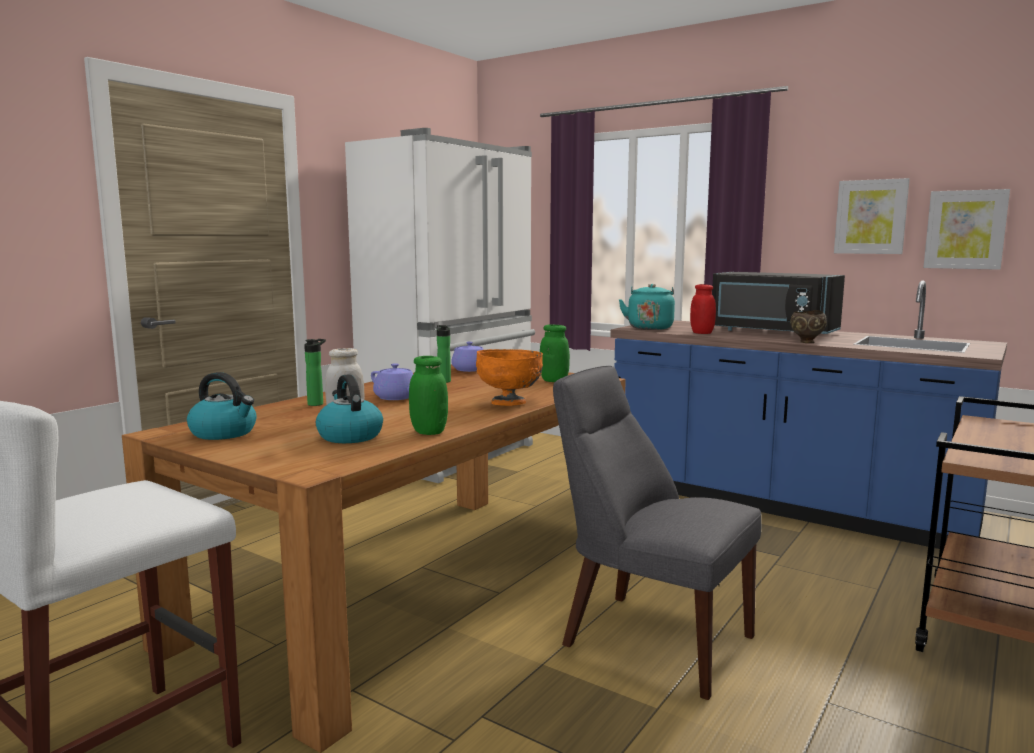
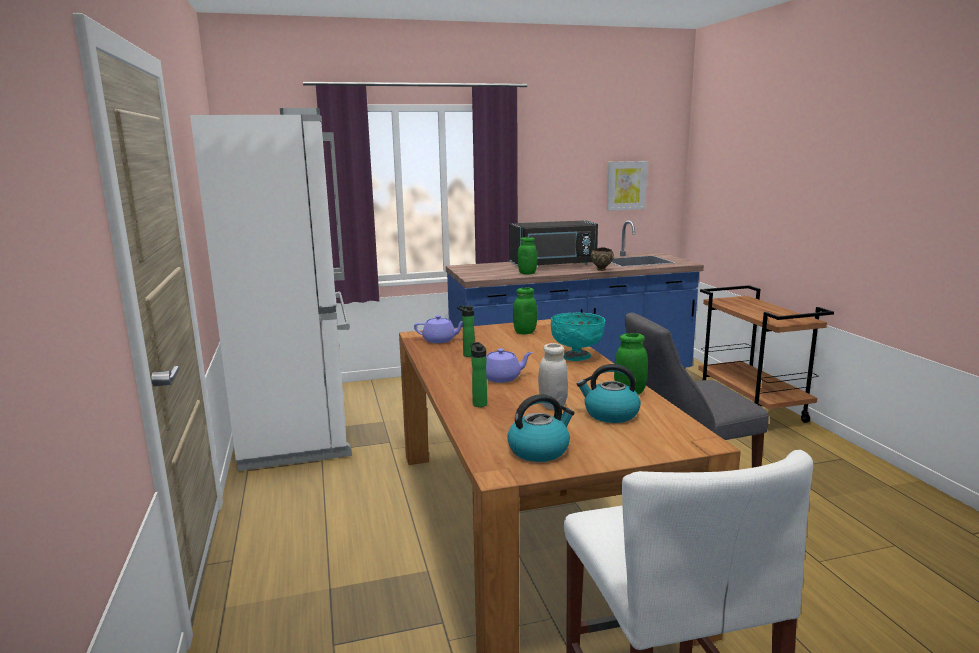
camera: 50 degrees left, 5 degrees up
orange bowl [476,349,543,406] -> turquoise bowl [551,313,605,361]
turquoise kettle [619,284,675,330] -> none
red jar [690,284,716,334] -> green jar [518,237,537,275]
picture [834,178,910,254] -> none

